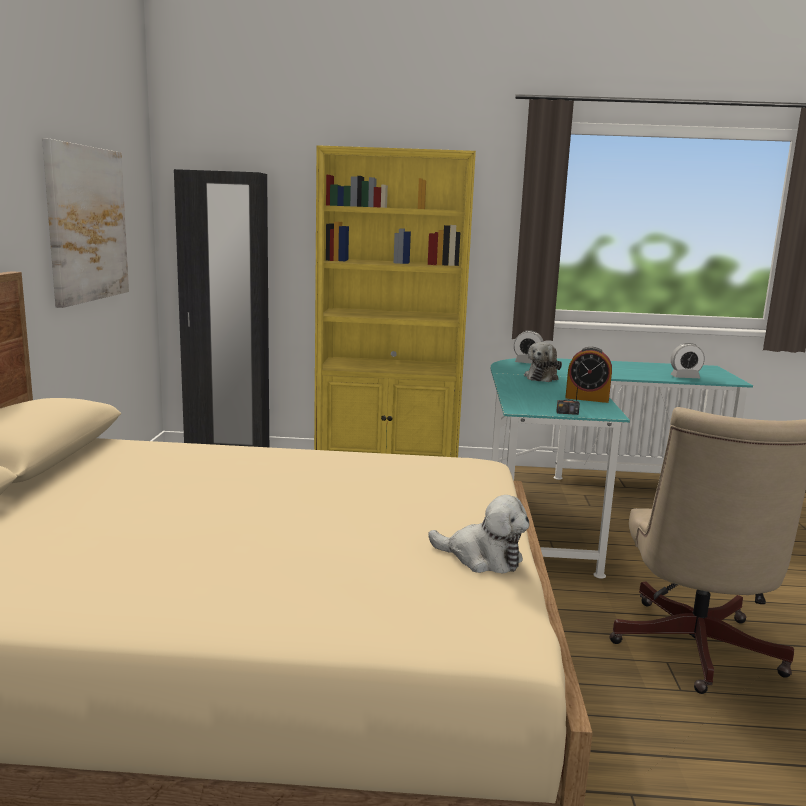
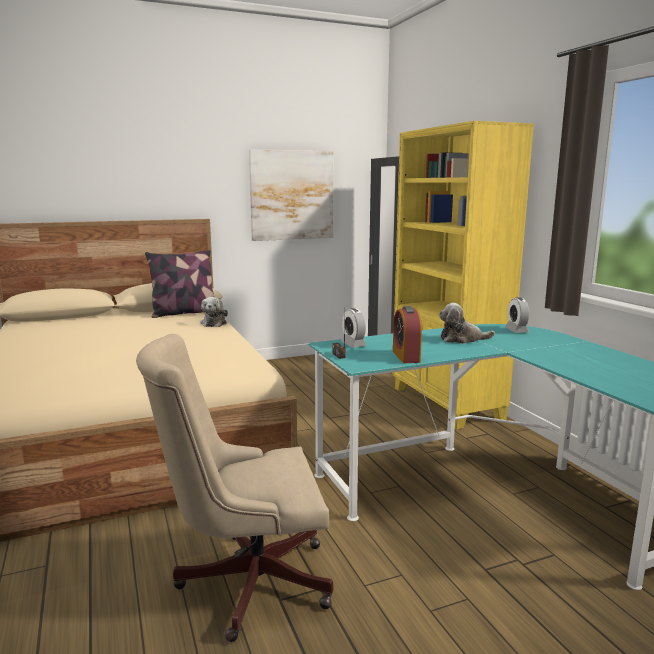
camera: 65 degrees right, 0 degrees up
plush toy [428,495,529,574] -> plush toy moved to [201,297,228,327]
alarm clock [671,343,705,378] -> alarm clock moved to [341,308,367,348]
none -> pillow [145,250,214,318]

